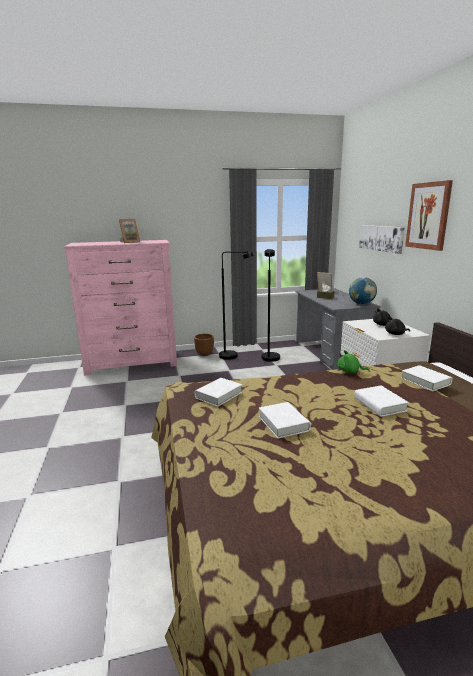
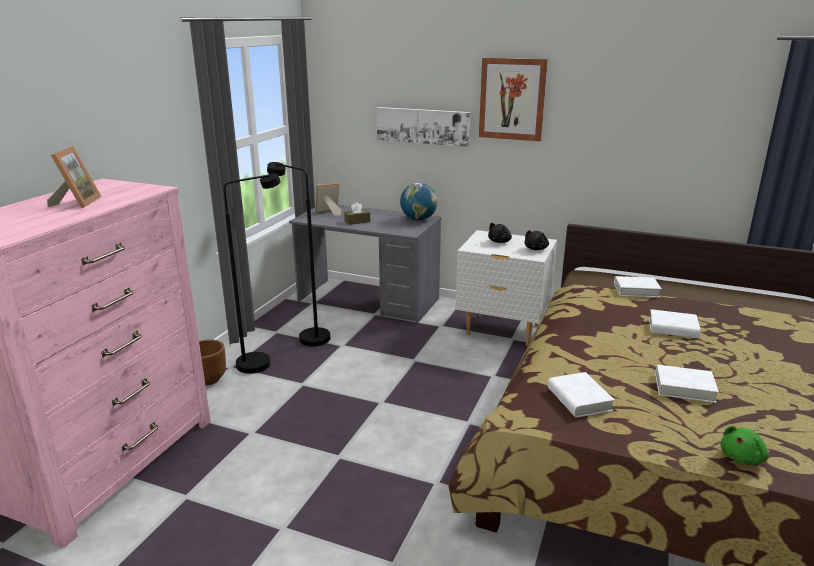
camera: 55 degrees left, 5 degrees up
green plush toy [338,350,370,373] -> green plush toy moved to [720,426,769,465]

